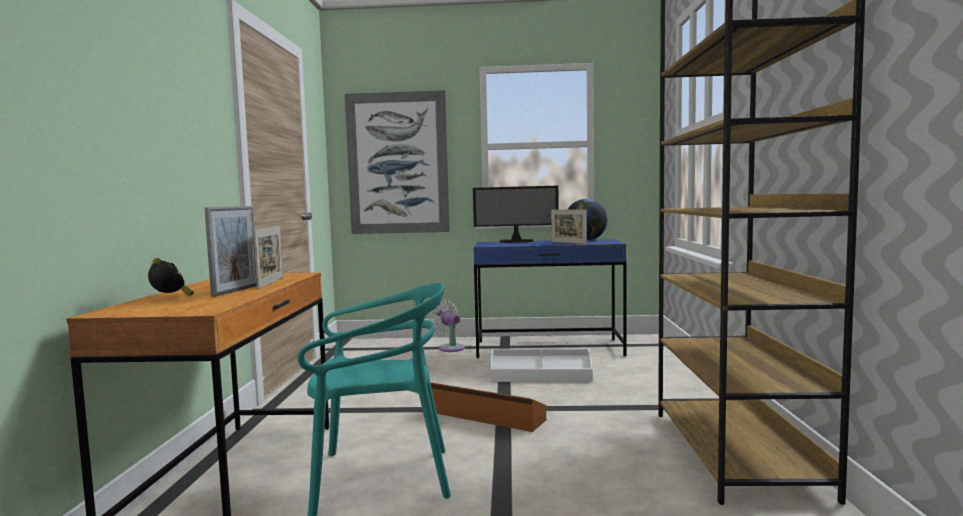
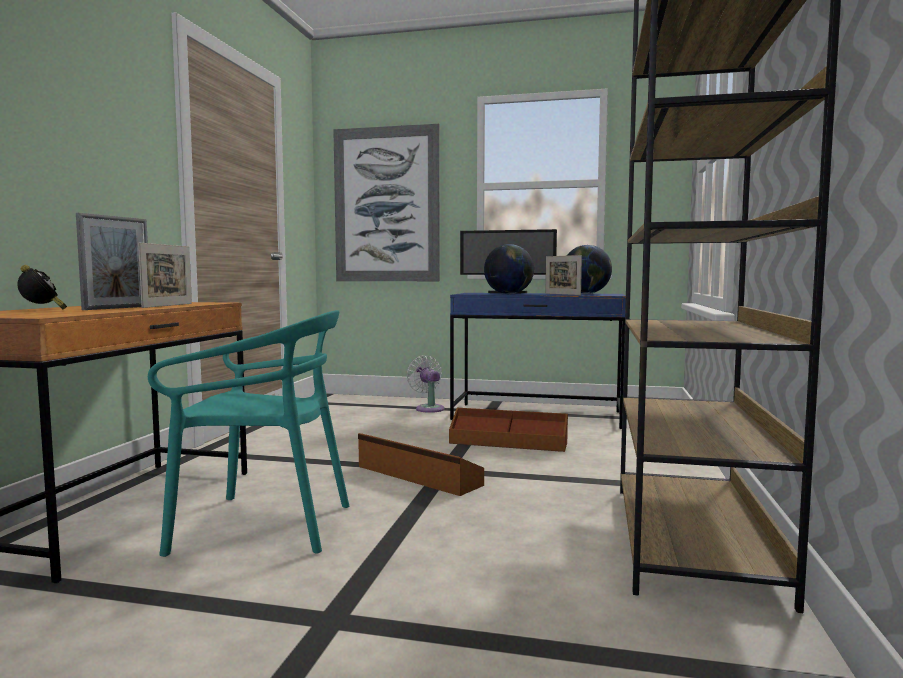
camera: 10 degrees right, 0 degrees up
white storage box [490,348,593,382] -> brown storage box [449,408,568,452]
none -> globe [484,244,534,294]

